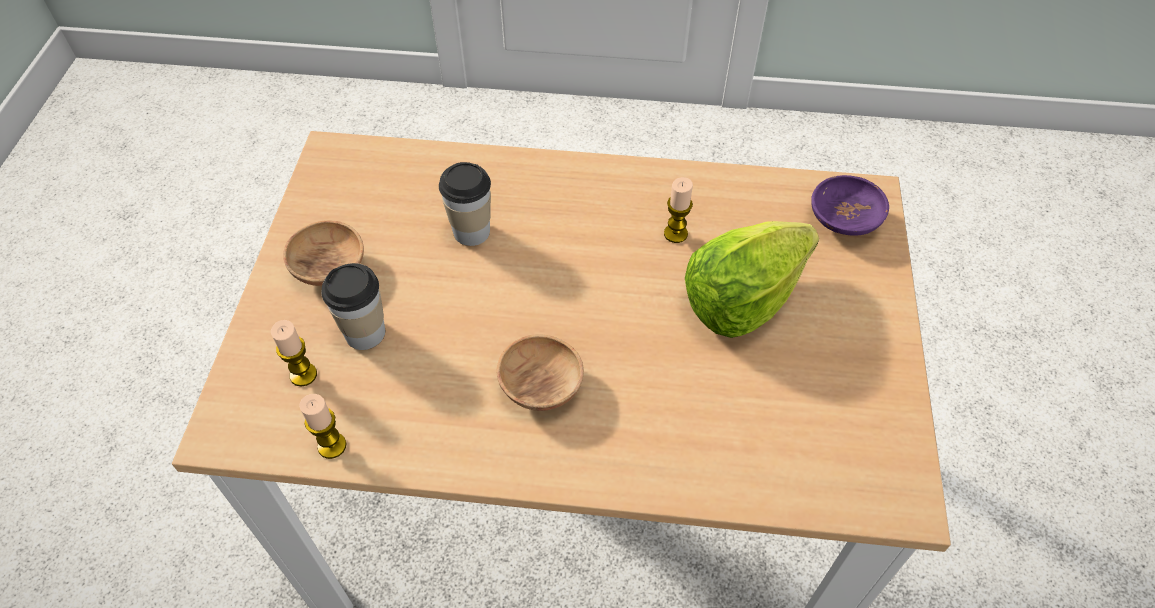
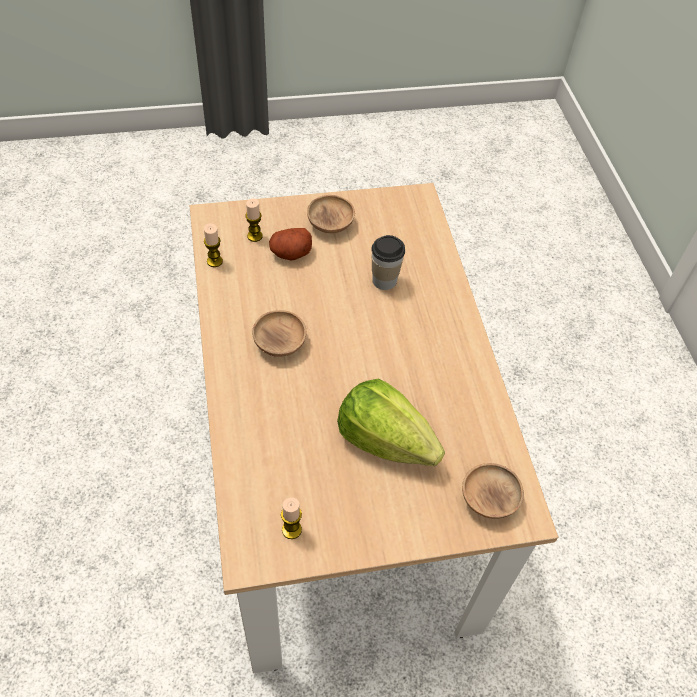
camera: 70 degrees right, 0 degrees up
cup [322,263,385,350] -> potato [269,228,312,260]
candle [664,177,693,243] -> candle moved to [281,497,302,539]
purple bowl [811,175,889,236] -> brown bowl [462,463,524,519]

